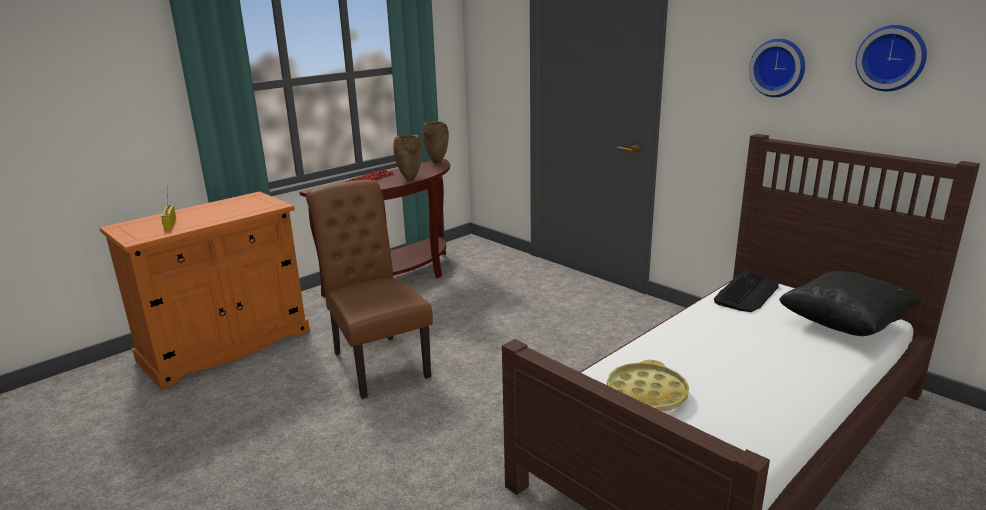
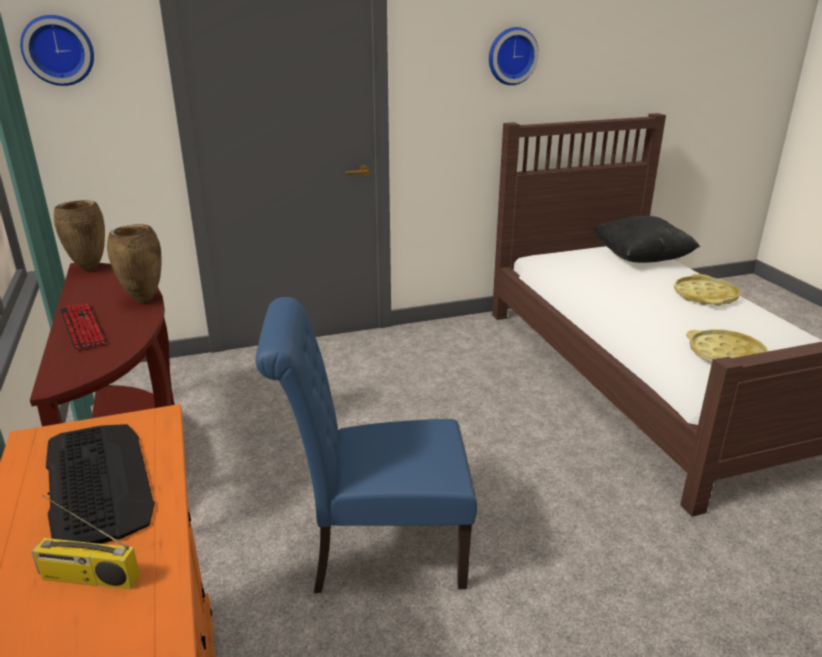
camera: 65 degrees left, 5 degrees up
brown chair [306,180,433,399] -> blue chair [256,297,477,593]
keyboard [714,271,779,312] -> keyboard moved to [46,424,155,544]
wall clock [856,25,927,91] -> wall clock moved to [20,15,94,86]
none -> yellow tray [674,274,740,306]

